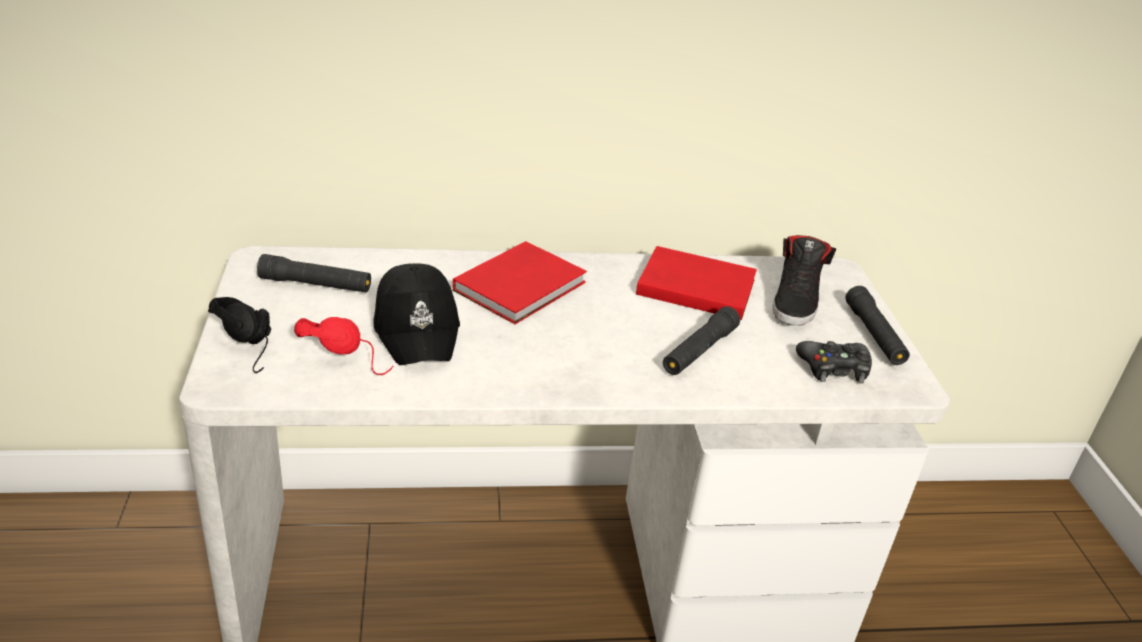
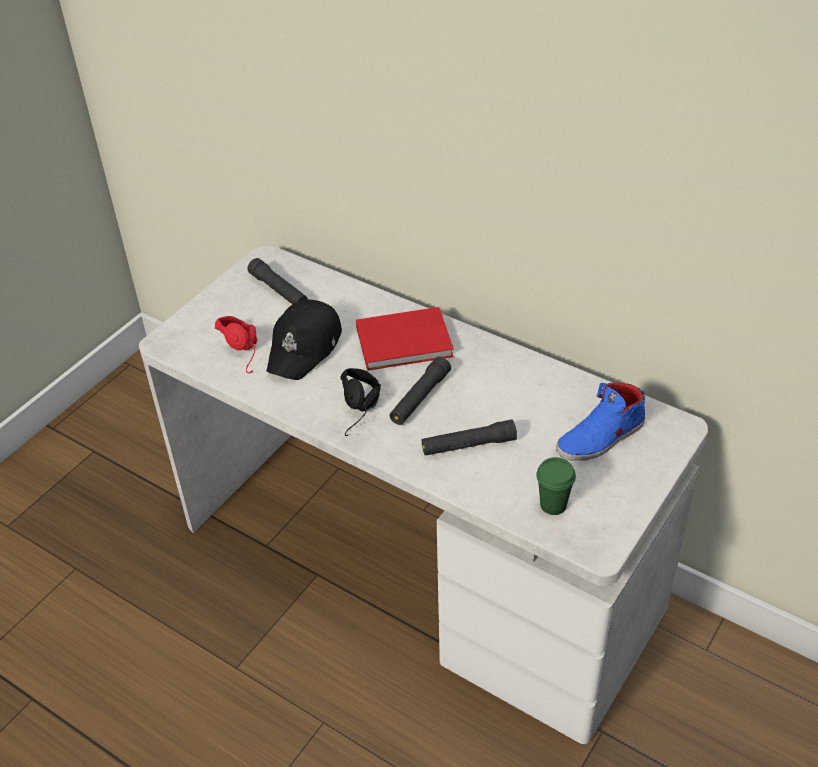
camera: 45 degrees right, 10 degrees up
black headphones [208,297,271,373] -> black headphones moved to [340,368,381,436]
red book [636,246,757,320] -> none
black shoe [773,235,836,325] -> blue shoe [556,383,645,460]
black game controller [796,341,872,383] -> green cup [536,457,576,515]
black flashlight [845,286,910,365] -> black flashlight moved to [389,356,451,425]

